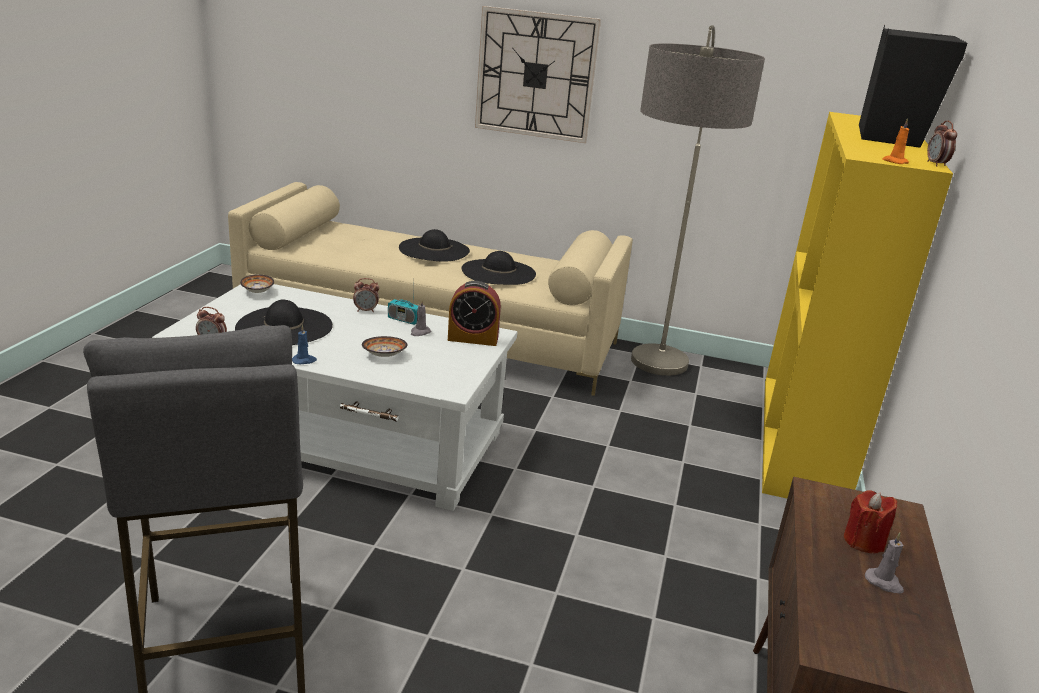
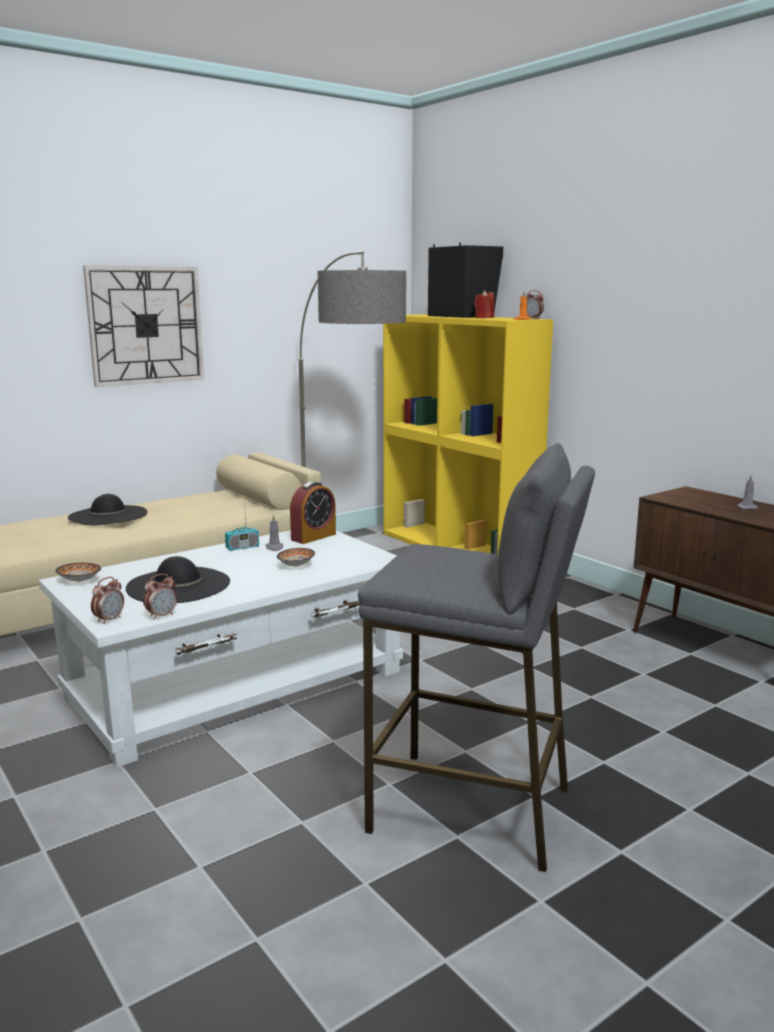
camera: 50 degrees left, 10 degrees down
blue candle [292,325,317,364] -> none
alarm clock [353,278,379,312] -> alarm clock moved to [91,577,124,624]
black hat [462,251,536,285] -> none
red candle [844,490,897,553] -> red candle moved to [474,290,494,318]

